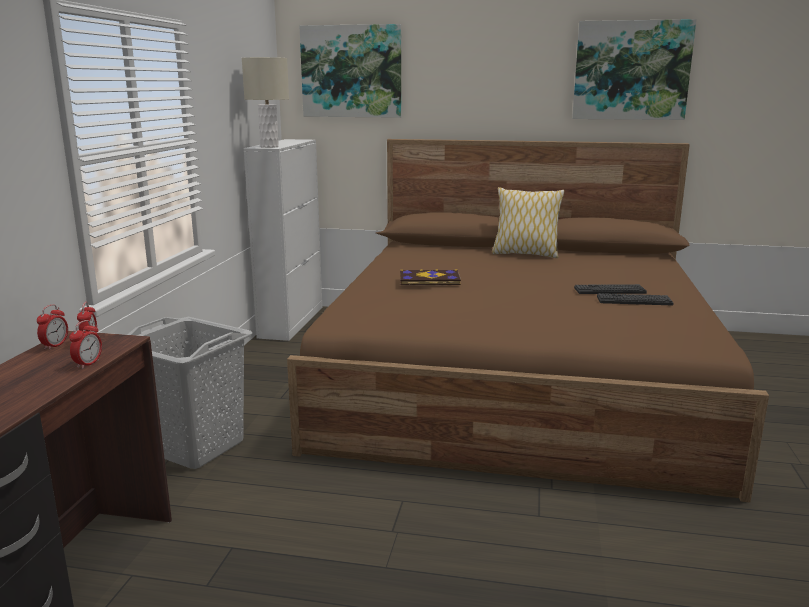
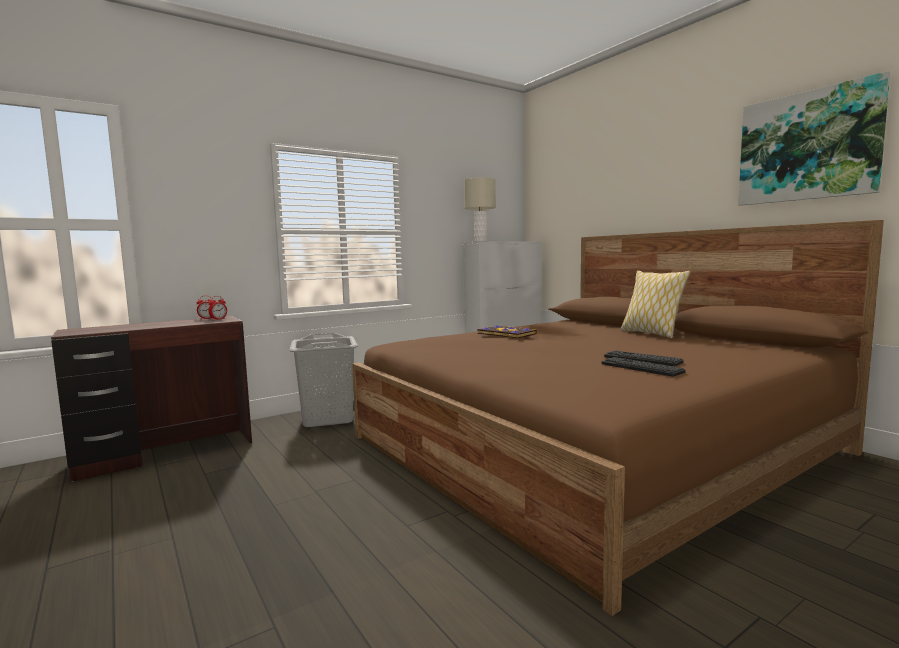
camera: 45 degrees right, 10 degrees down
alarm clock [69,320,102,369] -> none
picture [300,24,401,118] -> none

